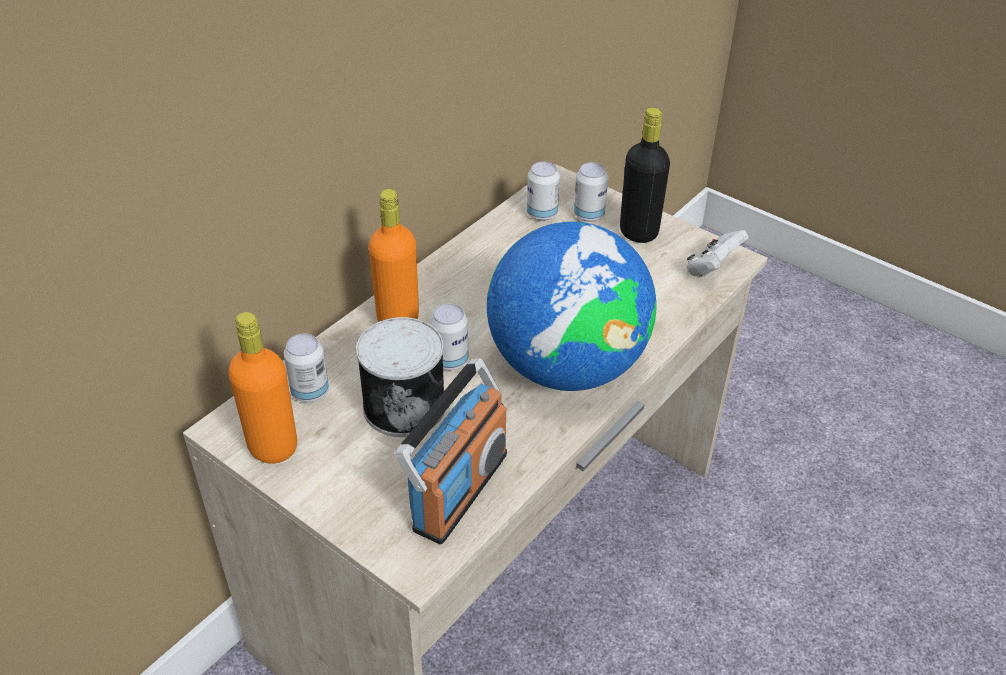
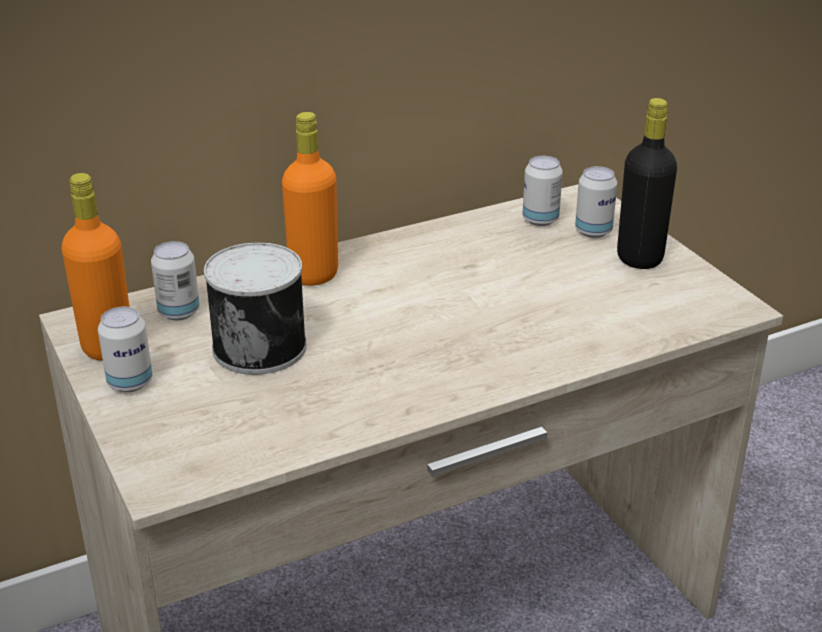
camera: 25 degrees right, 10 degrees down
radio [395,358,507,544] -> none
can [430,303,468,370] -> can moved to [98,307,153,392]
globe [487,221,656,391] -> none
white game controller [686,230,748,277] -> none

